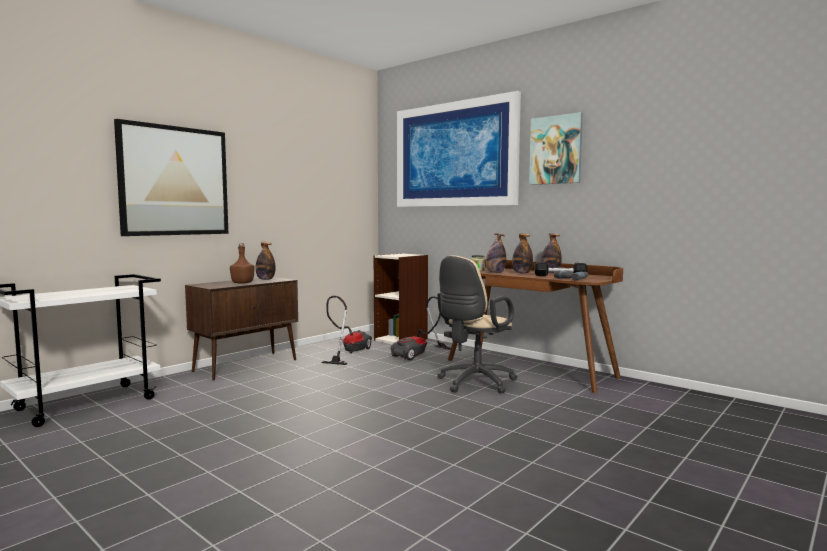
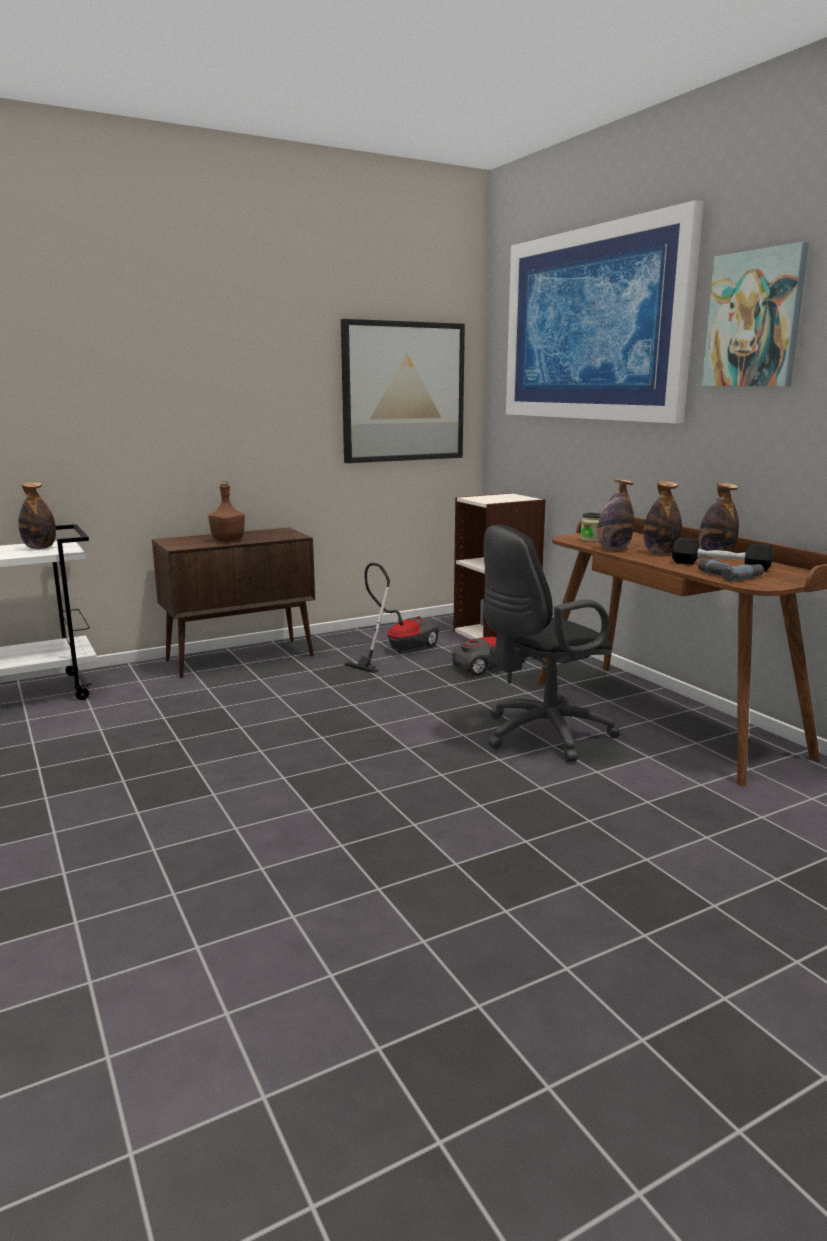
camera: 20 degrees right, 10 degrees up
picture [114,119,228,236] -> picture moved to [341,319,465,463]
bottle [256,242,275,280] -> bottle moved to [18,482,56,549]
beige office chair [437,255,517,394] -> black office chair [484,525,620,762]

